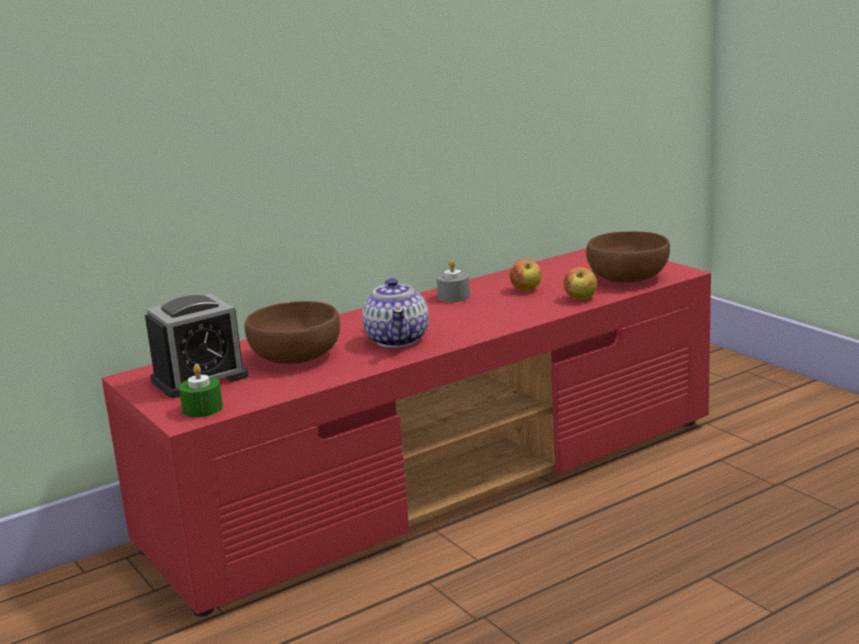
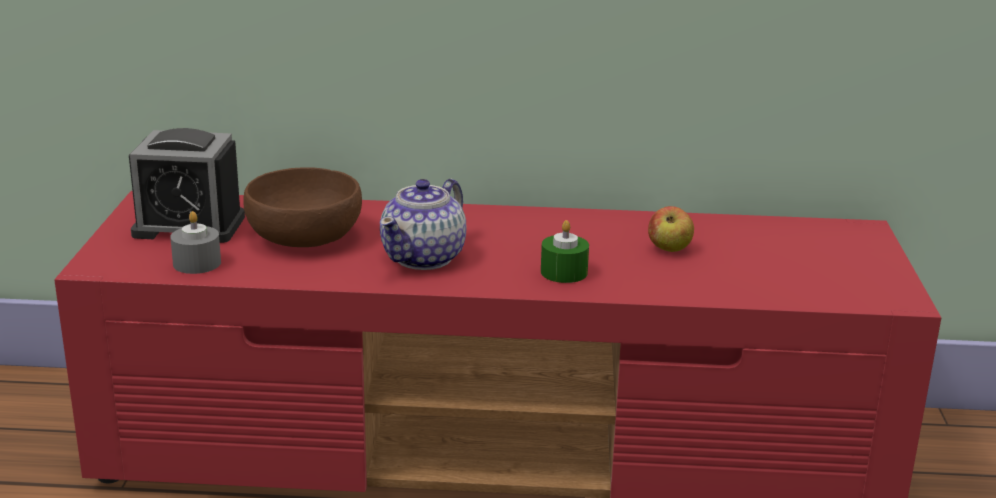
camera: 35 degrees right, 5 degrees up
green candle [179,364,223,417] -> green candle moved to [541,220,589,283]
grey candle [437,260,470,302] -> grey candle moved to [170,211,221,274]
apple [564,267,597,300] -> none
brown bowl [586,231,670,283] -> none

